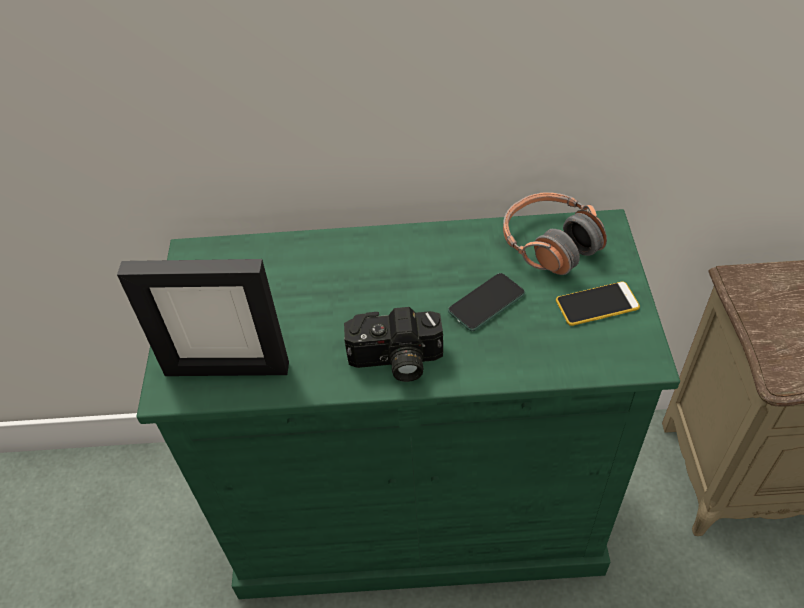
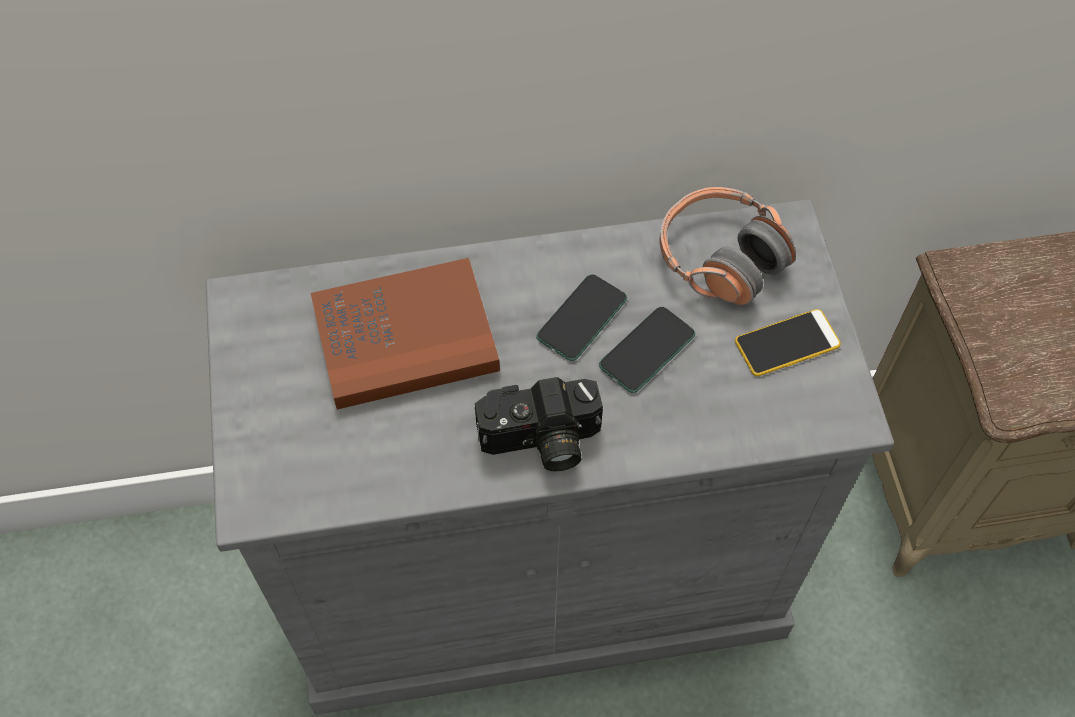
camera: 10 degrees left, 10 degrees up
picture frame [117,259,289,376] -> none
green dresser [136,209,680,599] -> grey dresser [206,199,894,715]
none -> brown book [311,258,500,409]
none -> phone [536,274,627,361]

